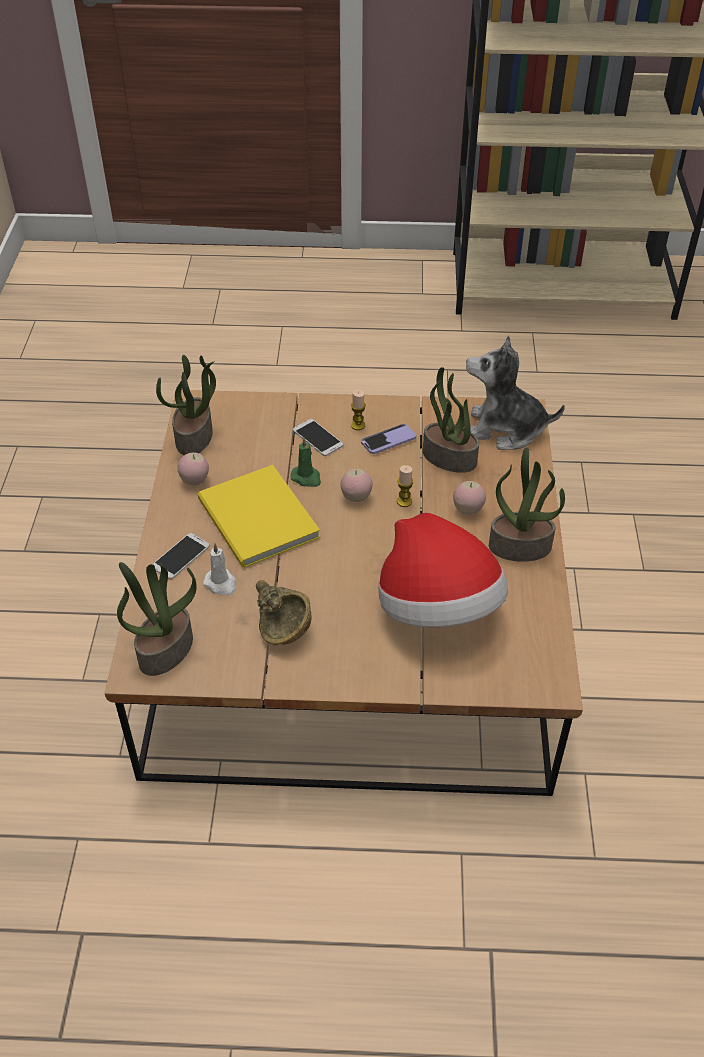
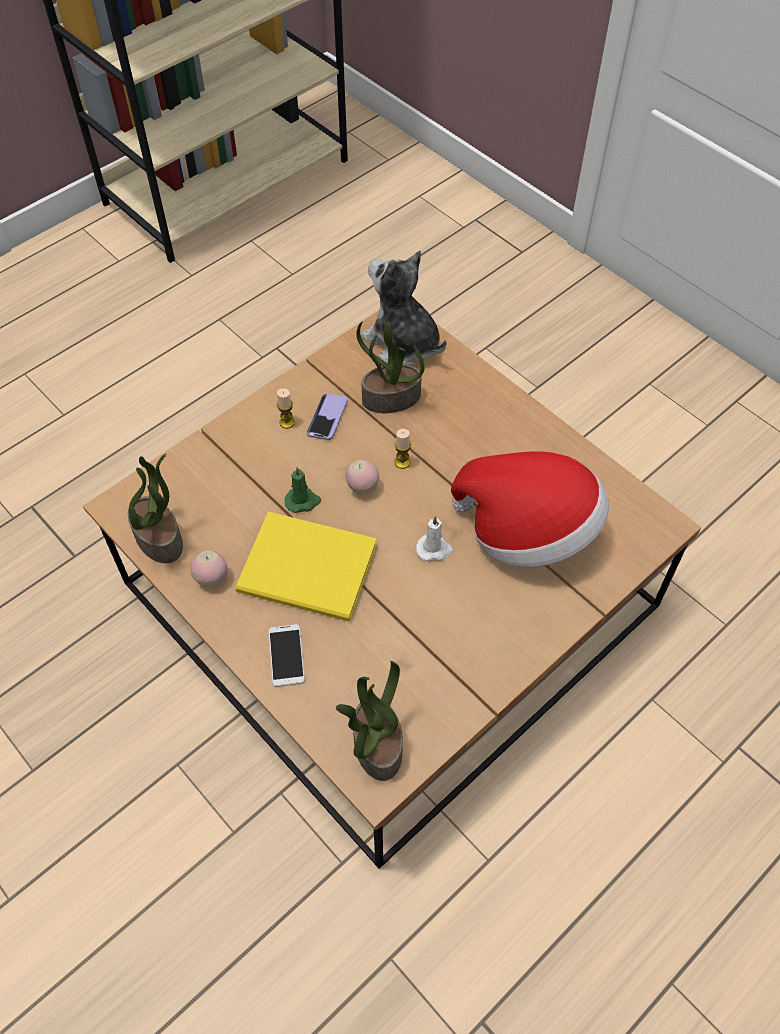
camera: 45 degrees left, 10 degrees up
white candle [203,543,236,595] -> white candle moved to [416,516,454,561]
brown bowl [256,580,312,645] -> none
phone [293,419,343,456] -> none
apple [453,481,486,515] -> none
plush toy [466,335,565,450] -> plush toy turned 75 degrees clockwise [361,251,447,366]
potted plant [489,447,565,562] -> none

